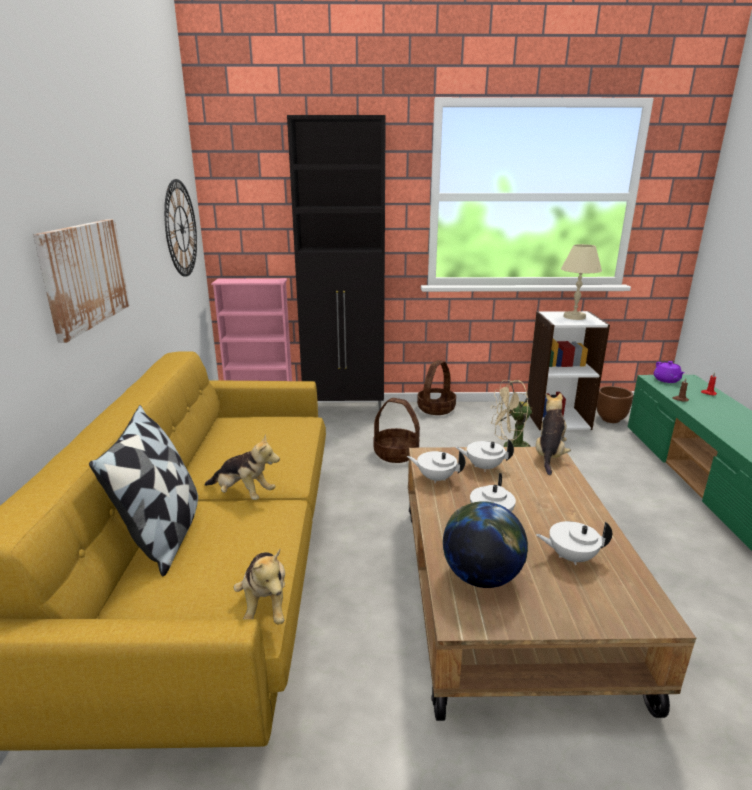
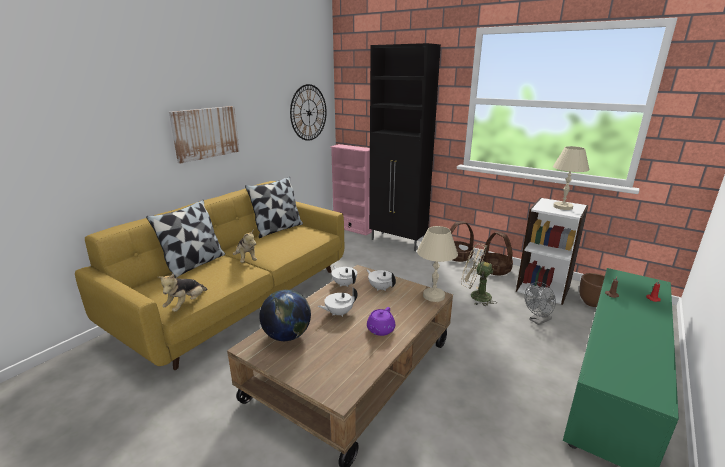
camera: 35 degrees right, 0 degrees up
basket [374,398,420,463] -> basket moved to [481,232,513,275]
plush toy [536,393,571,475] -> beige table lamp [417,226,458,302]
white teapot [536,521,612,565] -> none
purple teapot [654,361,685,383] -> purple teapot moved to [367,307,395,336]
none -> pillow [245,177,303,238]
none -> grey fan [525,282,556,325]

